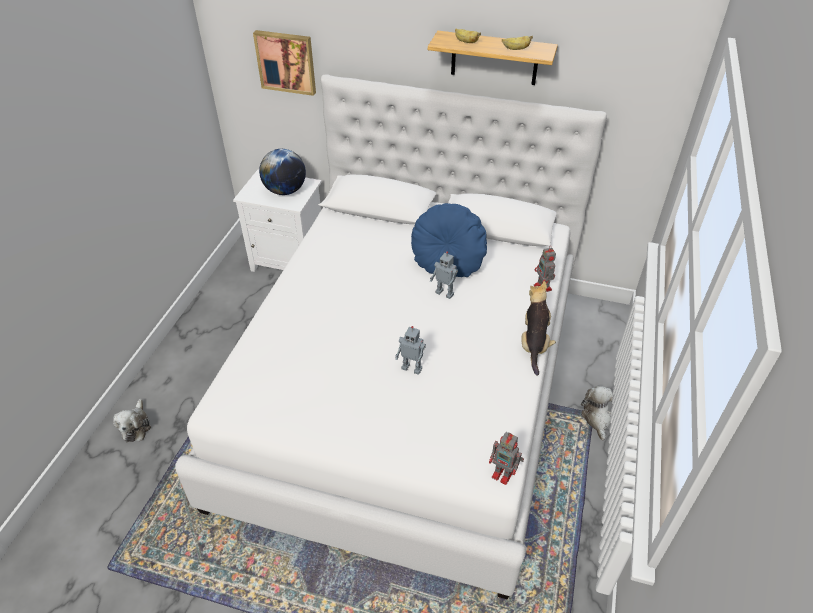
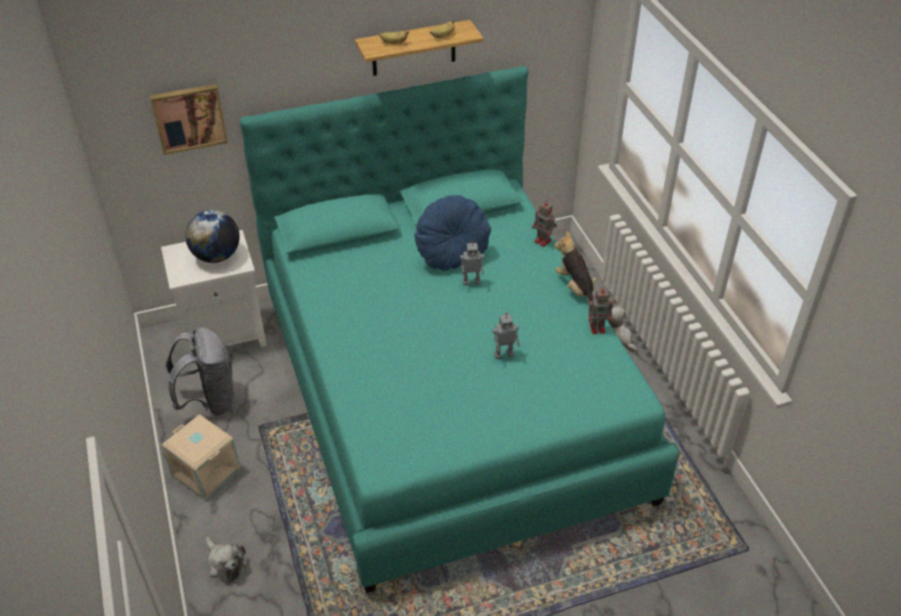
camera: 35 degrees left, 0 degrees up
white bed [175,74,607,599] -> turquoise bed [240,66,679,593]
toy robot [489,432,524,485] -> toy robot moved to [588,286,613,334]
none -> beige storage box [161,414,241,500]
none -> grey backpack [166,327,235,415]

